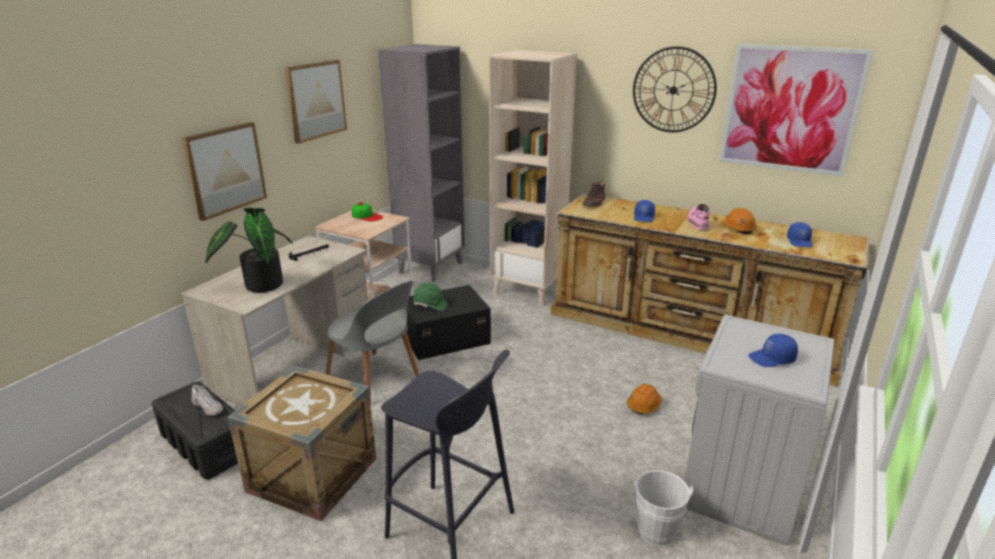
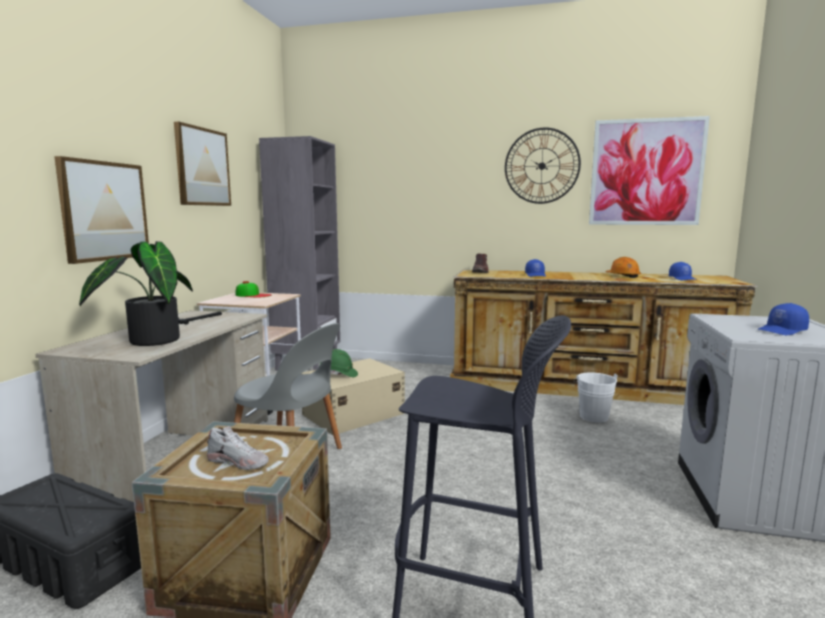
camera: 15 degrees left, 15 degrees down
white shoe [192,385,223,416] -> white shoe moved to [207,426,269,470]
black storage box [407,285,491,360] -> beige storage box [301,358,405,435]
beige bookcase [489,50,577,305] -> none
orange hard hat [627,384,662,415] -> none
white bucket [633,470,693,546] -> white bucket moved to [573,373,617,423]
pink boot [687,204,710,230] -> none

